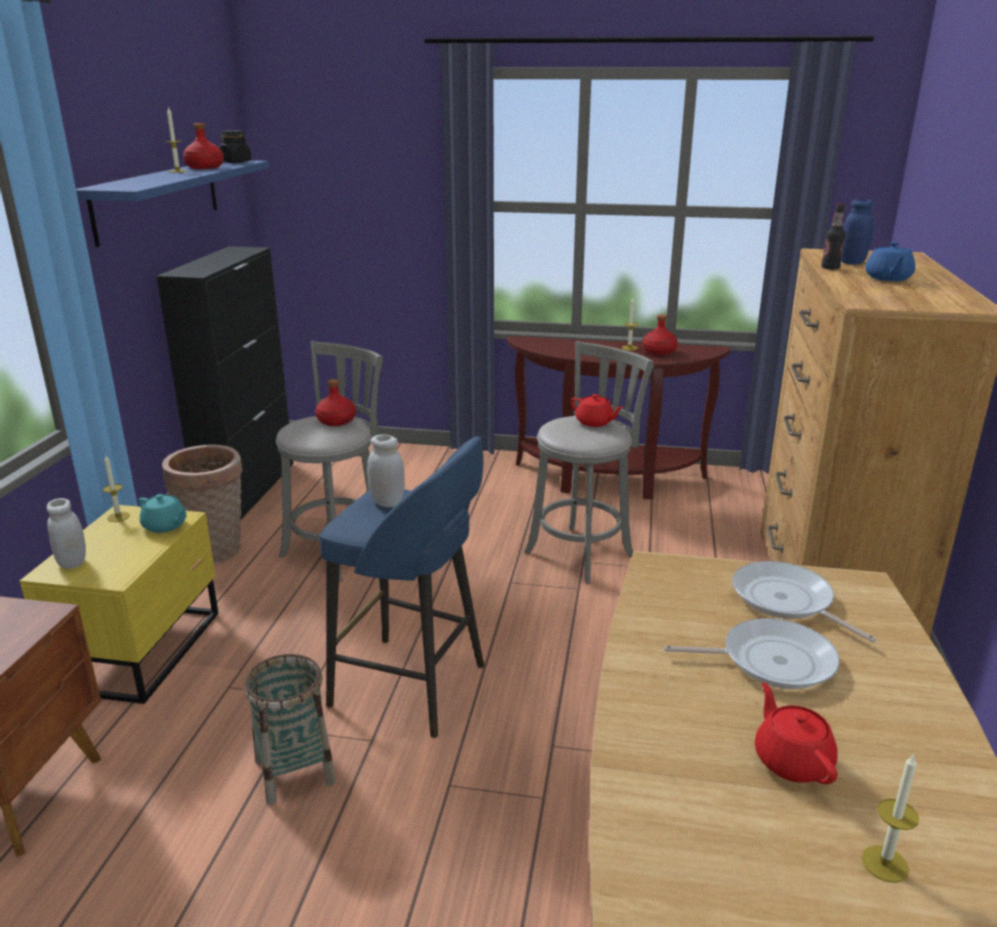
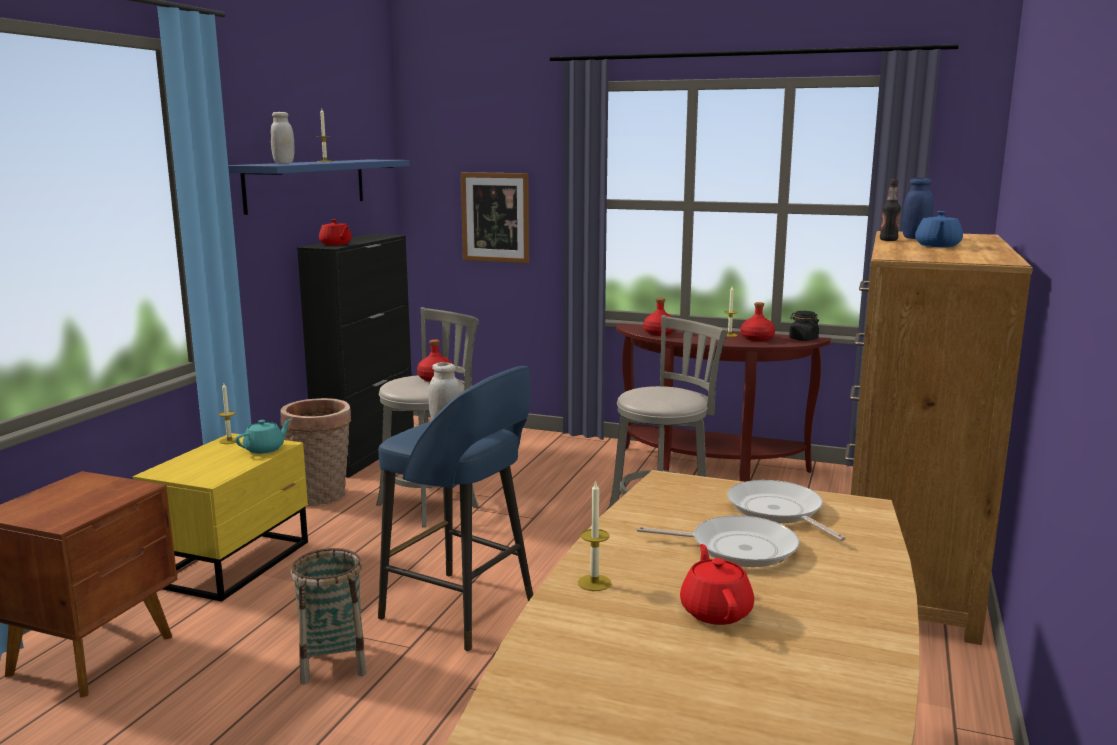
camera: 10 degrees right, 10 degrees down
white jar [47,498,86,569] -> white jar moved to [271,112,295,163]
turquoise teapot [138,494,187,533] -> turquoise teapot turned 90 degrees counterclockwise [235,419,292,454]
red bottle [183,123,224,169] -> red bottle moved to [643,298,675,336]
black jar [219,130,251,163] -> black jar moved to [789,311,819,341]
red teapot [570,394,624,427] -> red teapot moved to [319,219,352,245]
candle [862,754,919,883] -> candle moved to [578,480,611,591]
none -> picture [461,172,529,263]

